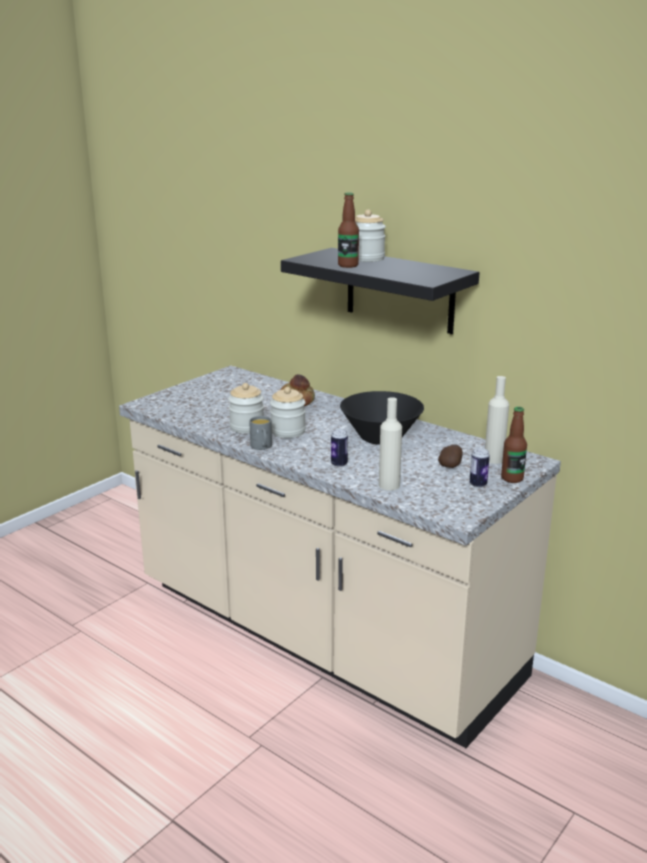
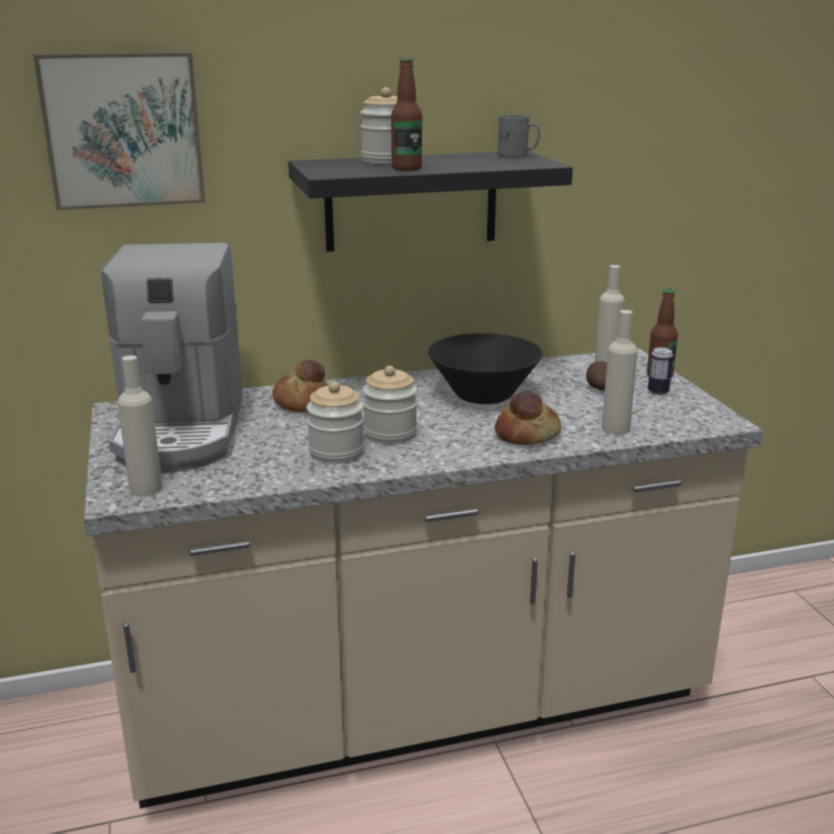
camera: 55 degrees left, 0 degrees up
grey mug [249,416,272,450] -> grey mug moved to [498,114,540,158]
can [331,429,348,467] -> bread [495,391,561,445]
none -> picture [33,52,205,210]
none -> coffee machine [101,243,243,473]
none -> beige bottle [117,355,163,496]

